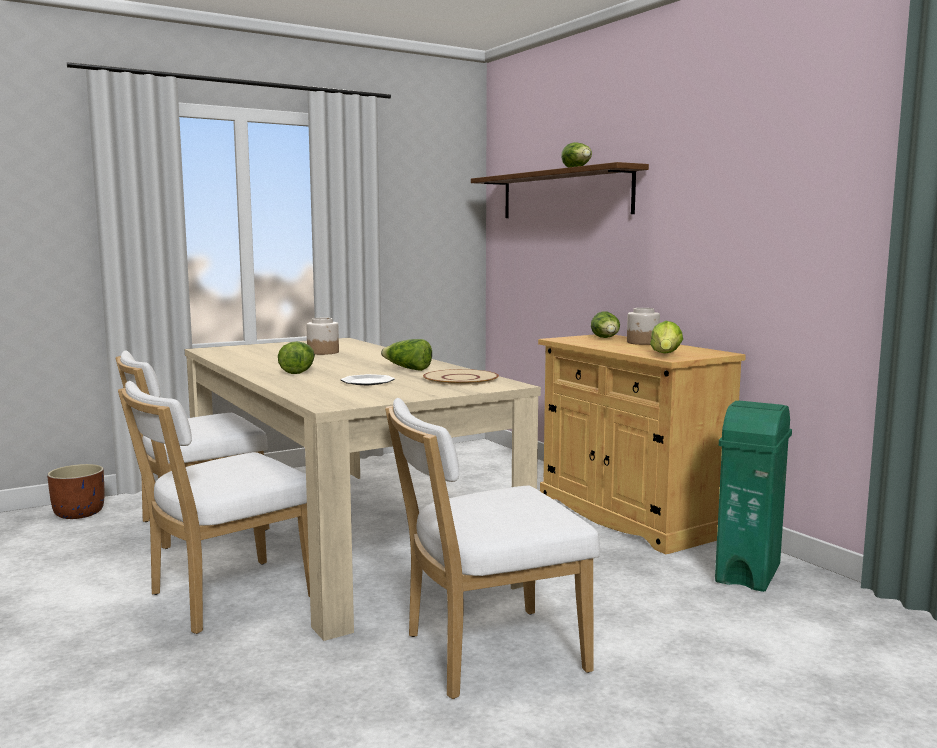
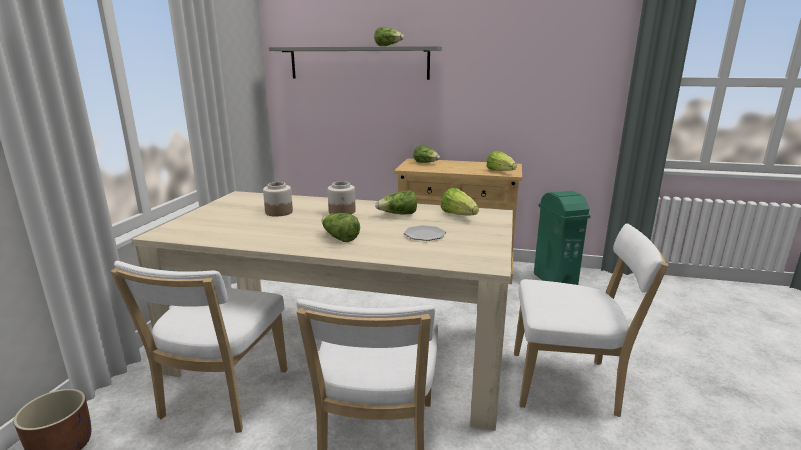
camera: 45 degrees left, 10 degrees up
white chair [385,398,600,699] -> white chair turned 105 degrees counterclockwise [514,223,668,417]
beige plate [423,369,499,385] -> lettuce [441,188,479,216]
brown shelf [471,162,649,218] -> grey shelf [269,46,442,80]
jar [627,308,660,345] -> jar moved to [327,181,356,214]

